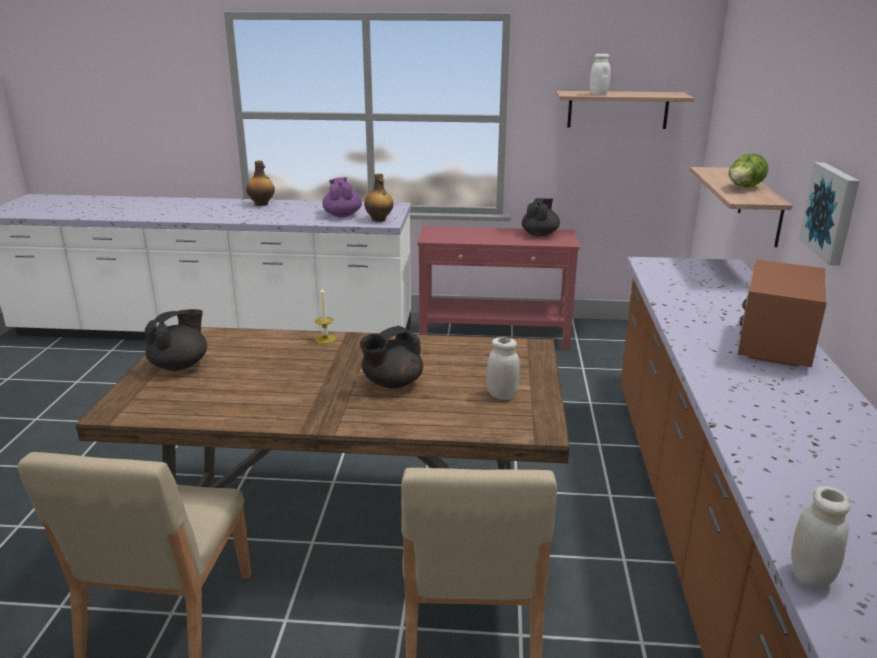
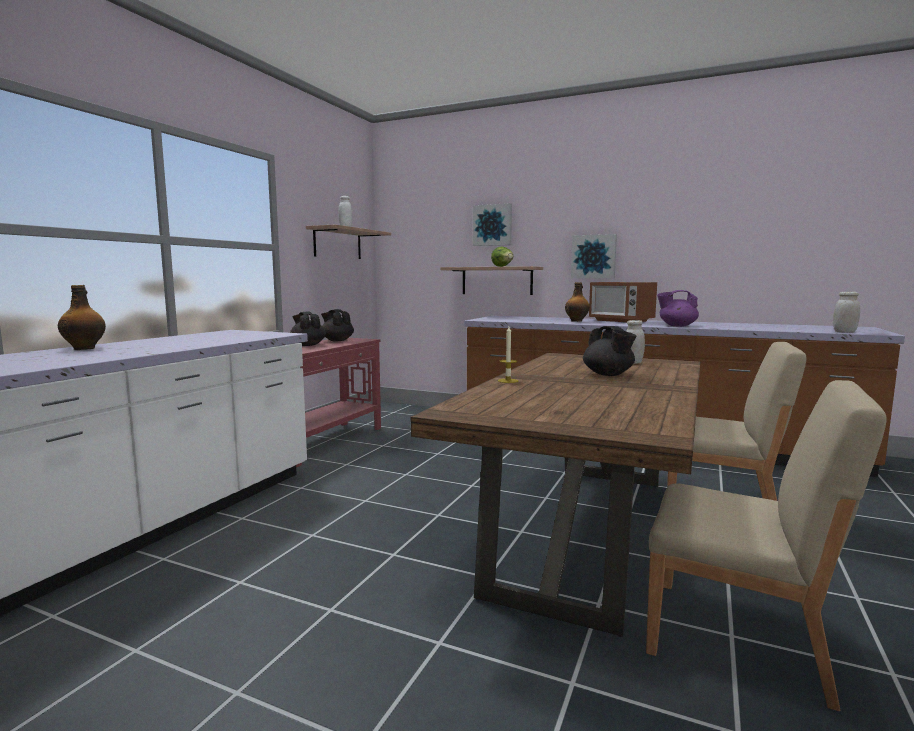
camera: 70 degrees left, 15 degrees down
black teapot [145,309,207,371] -> black teapot moved to [290,312,326,346]
purple teapot [322,177,362,217] -> purple teapot moved to [657,290,699,327]
bottle [364,173,394,222] -> bottle moved to [565,282,590,322]
none -> picture [473,203,512,246]

